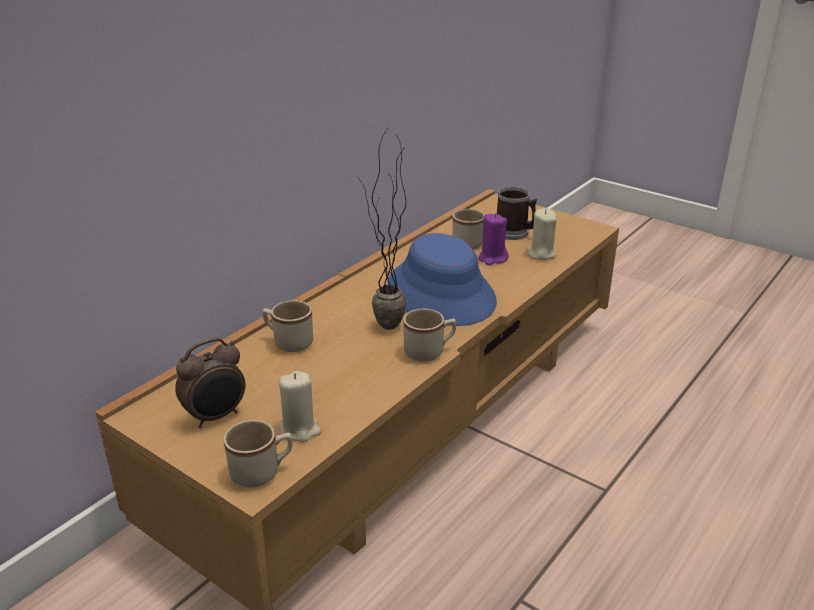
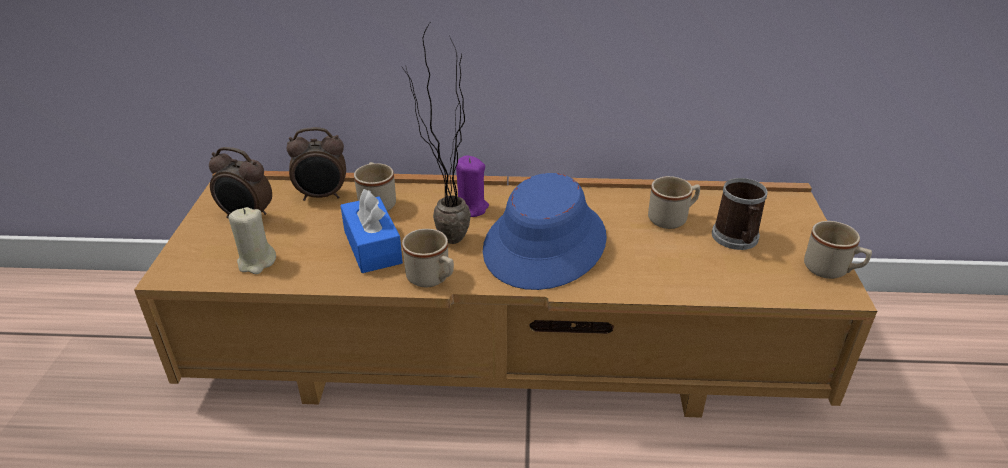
camera: 55 degrees right, 5 degrees up
beige mug [224,420,292,487] -> beige mug moved to [804,221,872,279]
purple candle [478,213,509,265] -> purple candle moved to [456,155,489,217]
beige candle [527,208,557,260] -> none
none -> alarm clock [286,127,346,201]
none -> blue tissue box [340,189,403,273]

